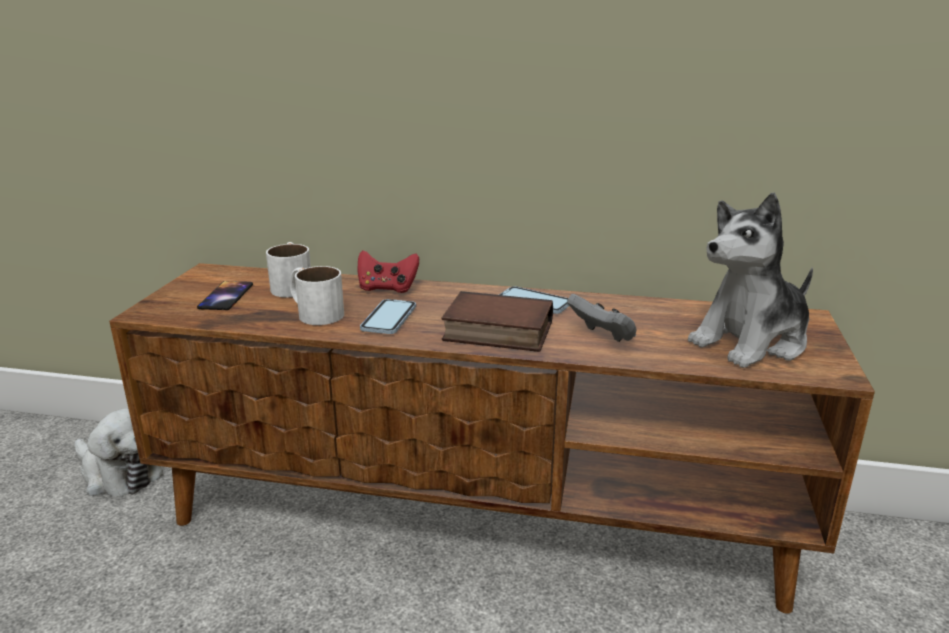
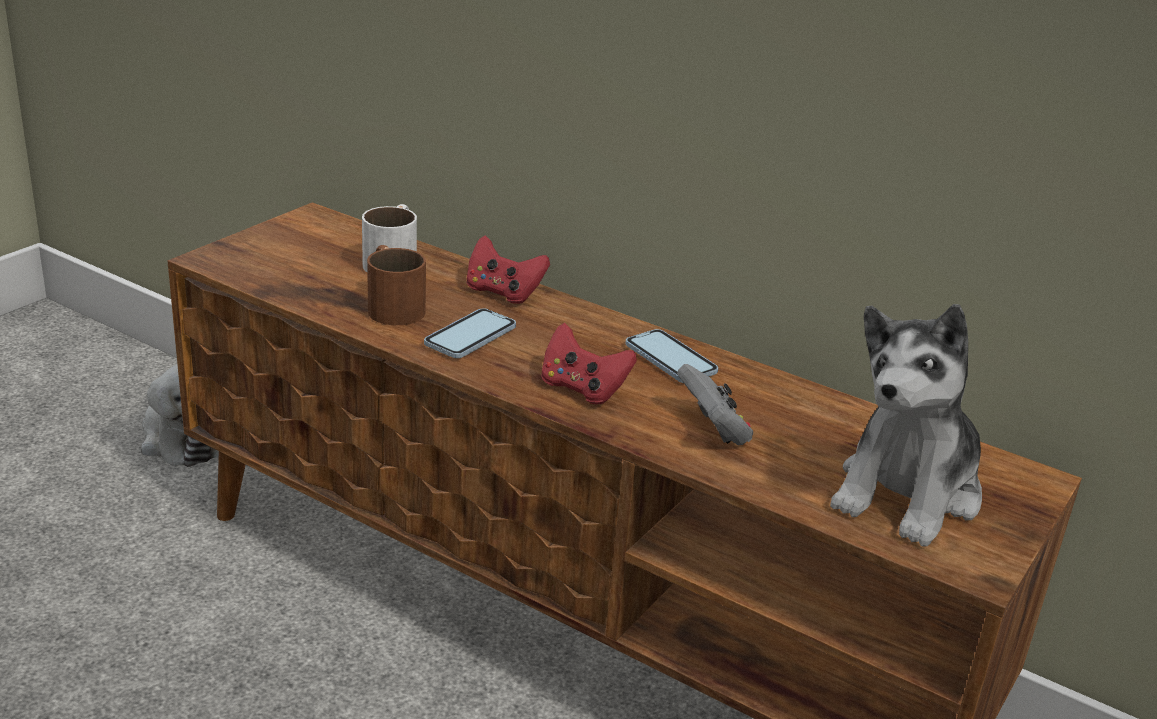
camera: 20 degrees right, 5 degrees up
phone [197,281,253,310] -> none
white mug [290,266,344,325] -> brown mug [367,245,426,325]
book [441,291,553,352] -> red game controller [541,323,637,404]
plush toy [688,193,813,368] -> plush toy turned 45 degrees counterclockwise [830,304,982,547]

